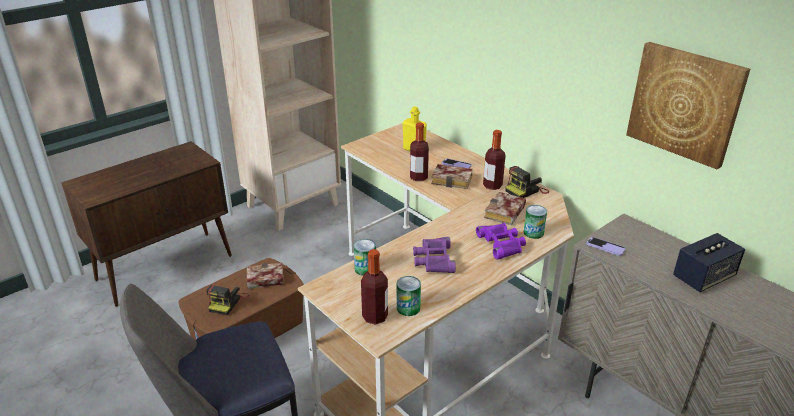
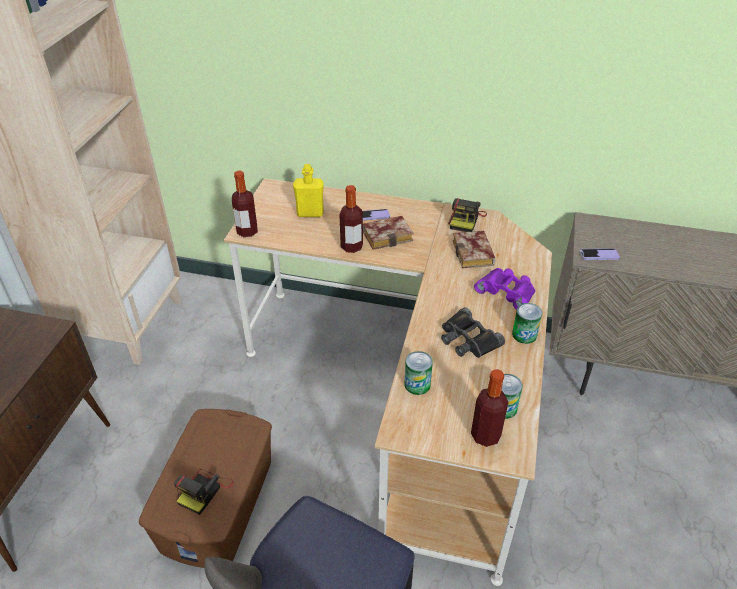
camera: 35 degrees left, 10 degrees up
camera [206,285,249,315] -> camera turned 45 degrees clockwise [174,469,233,515]
book [247,263,284,289] -> none
purple binoculars [413,237,456,273] -> black binoculars [441,307,505,358]
bottle [483,130,506,190] -> bottle moved to [232,170,258,237]
can [524,205,547,239] -> can moved to [512,303,542,344]
picture [626,42,750,170] -> none
speaker [673,233,745,292] -> none

